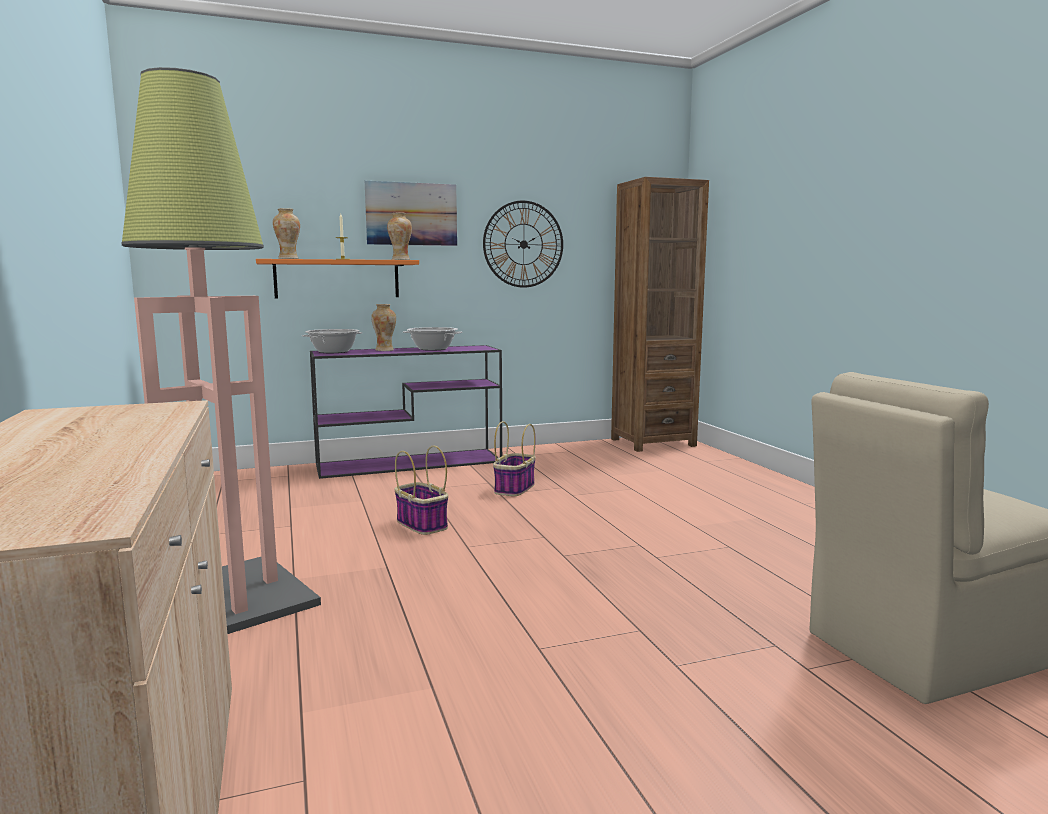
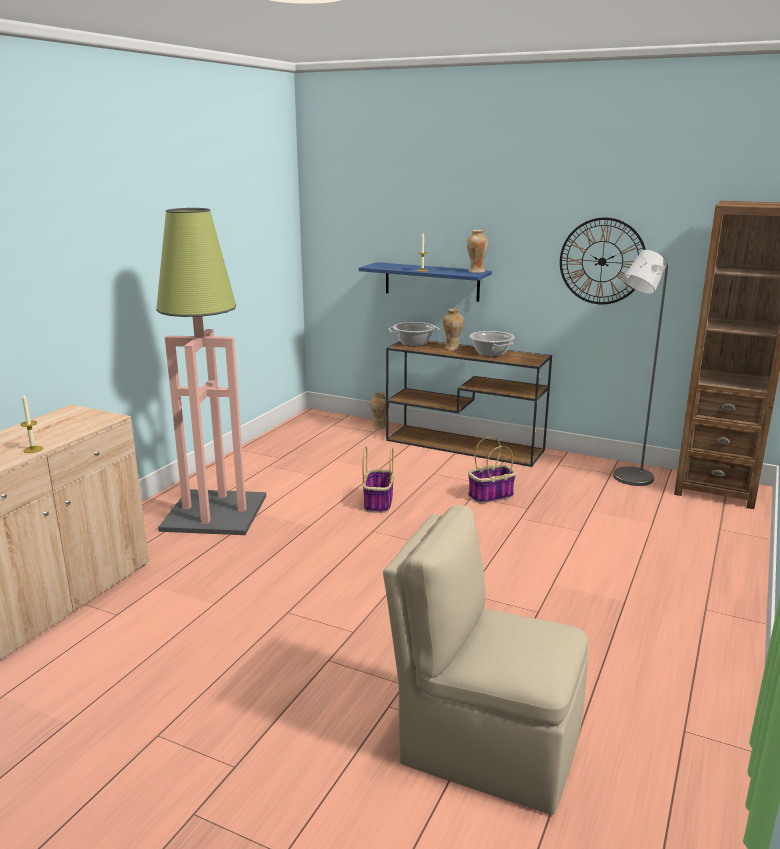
camera: 45 degrees right, 10 degrees up
orange shelf [256,259,419,298] -> blue shelf [359,262,492,302]
vase [273,208,300,259] -> vase moved to [370,392,389,429]
purple console table [310,345,502,479] -> brown console table [386,341,552,467]
picture [365,181,457,246] -> none
none -> candle [20,393,43,453]
none -> grey floor lamp [613,250,668,486]

